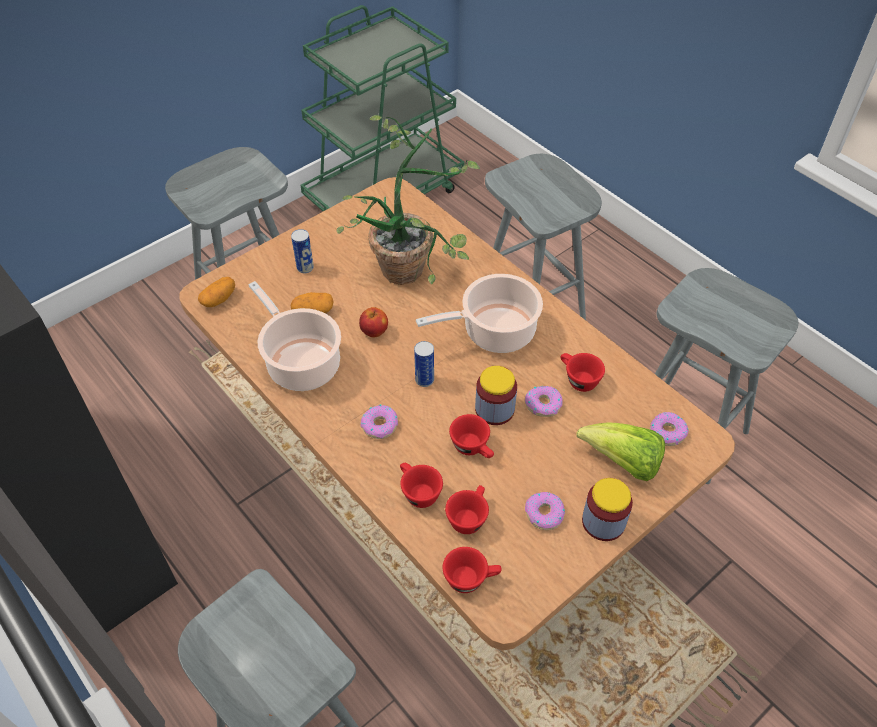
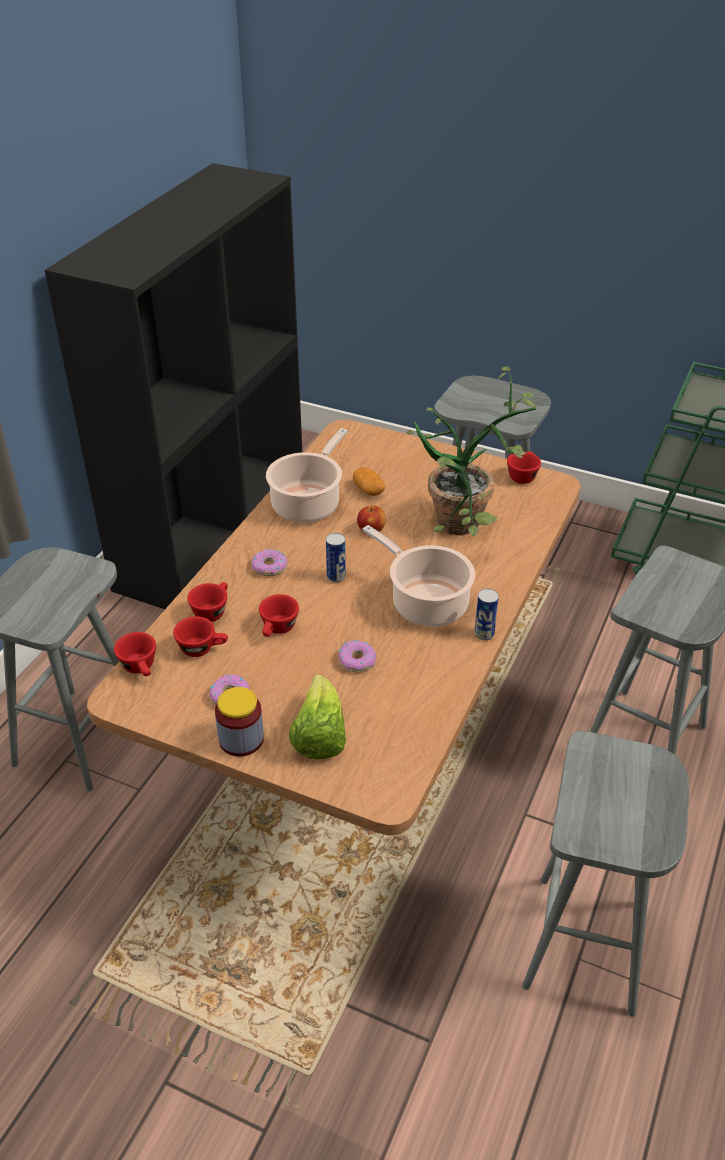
camera: 65 degrees right, 10 degrees down
potato [198,277,235,307] -> none
can [291,229,314,273] -> can moved to [475,589,499,640]
jar [475,366,517,425] -> none
red cup [560,353,605,392] -> red cup moved to [507,451,541,484]
donut [650,412,689,446] -> none

